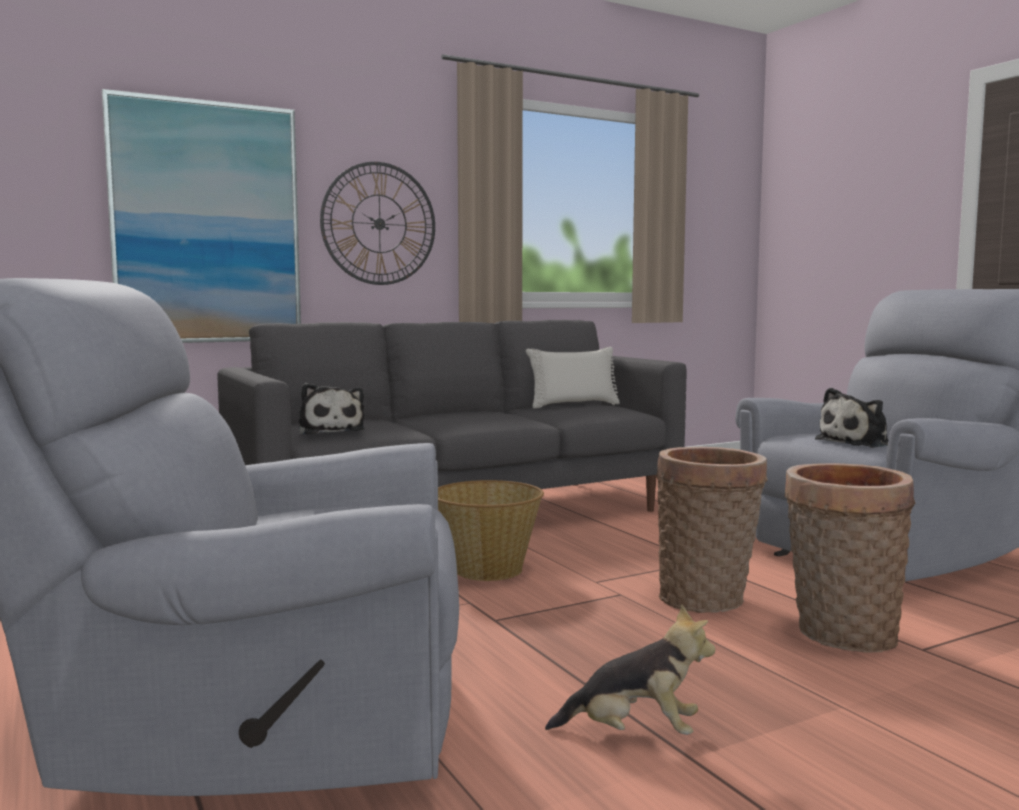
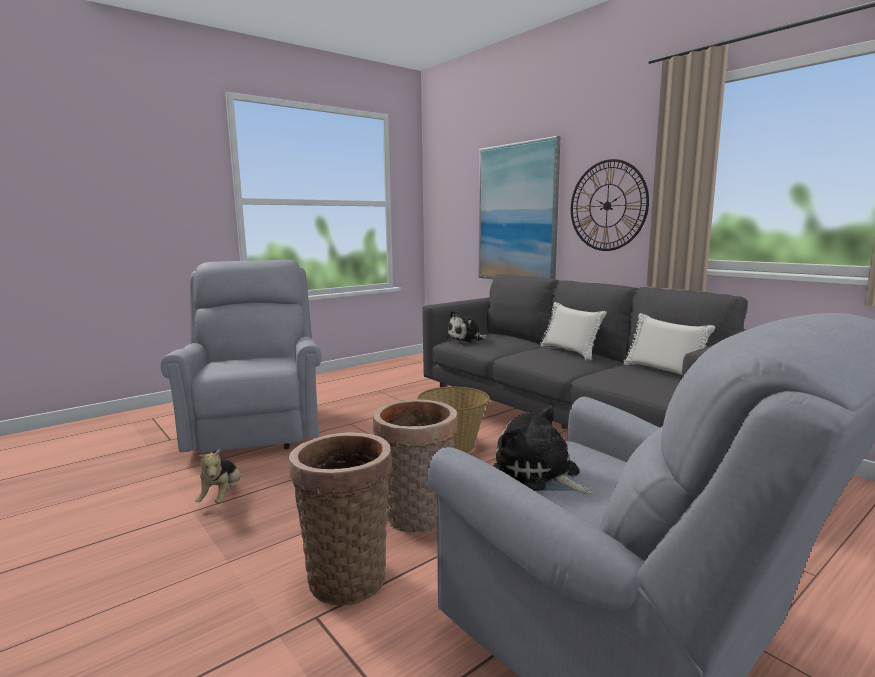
camera: 80 degrees right, 5 degrees up
none -> white pillow [540,302,607,360]

